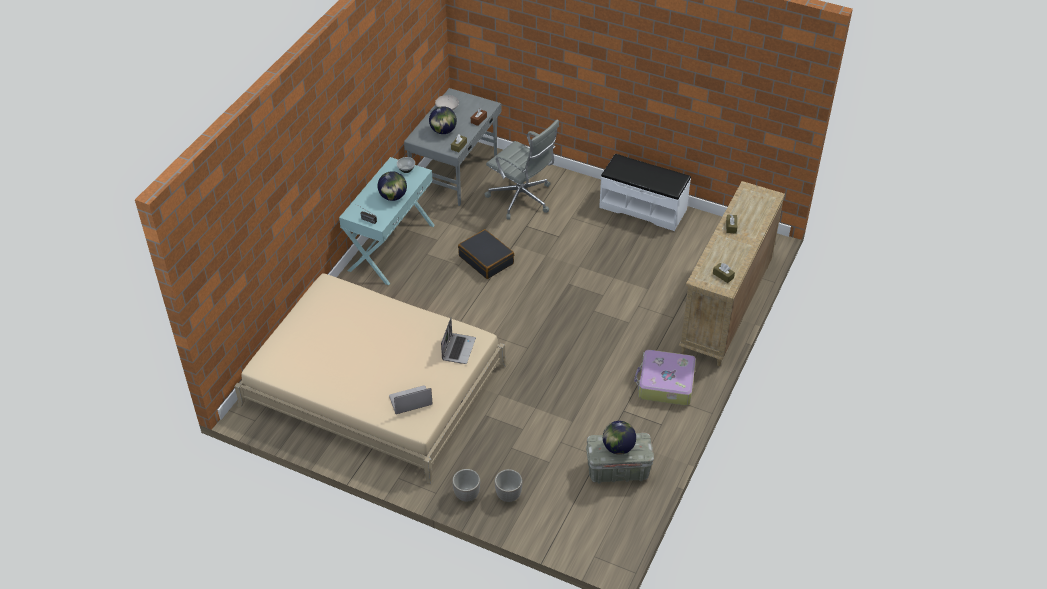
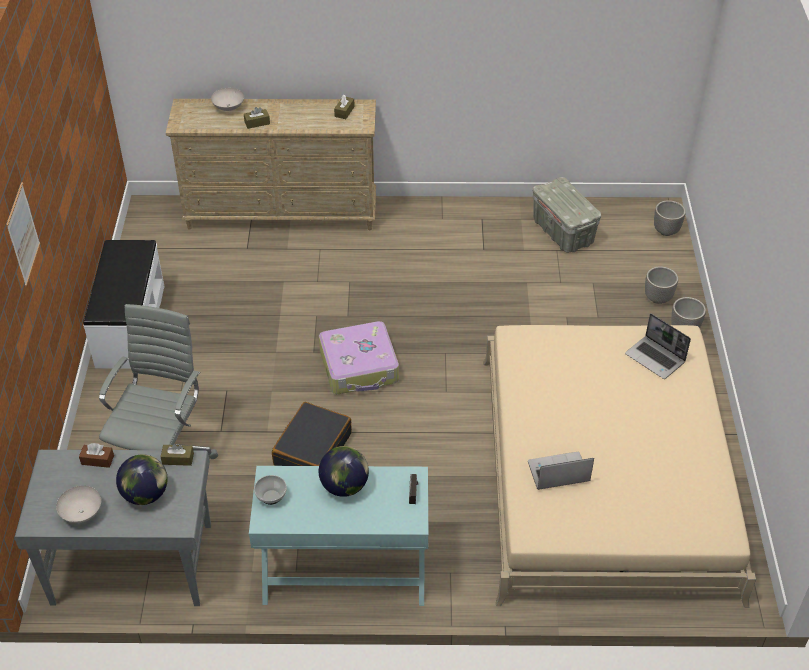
camera: 115 degrees left, 0 degrees up
laptop [441,318,476,364] -> laptop moved to [528,452,594,490]
globe [603,421,636,455] -> none
suitcase [634,350,696,405] -> suitcase moved to [319,321,399,394]
none -> picture [6,182,40,287]
none -> white bowl [211,88,244,111]
none -> planter [654,200,686,236]

